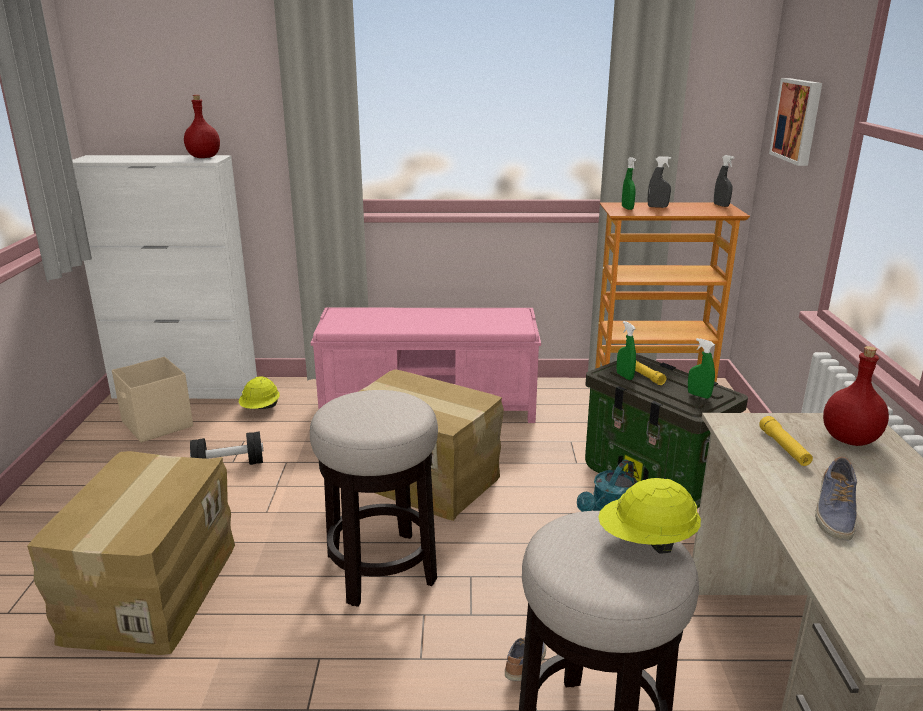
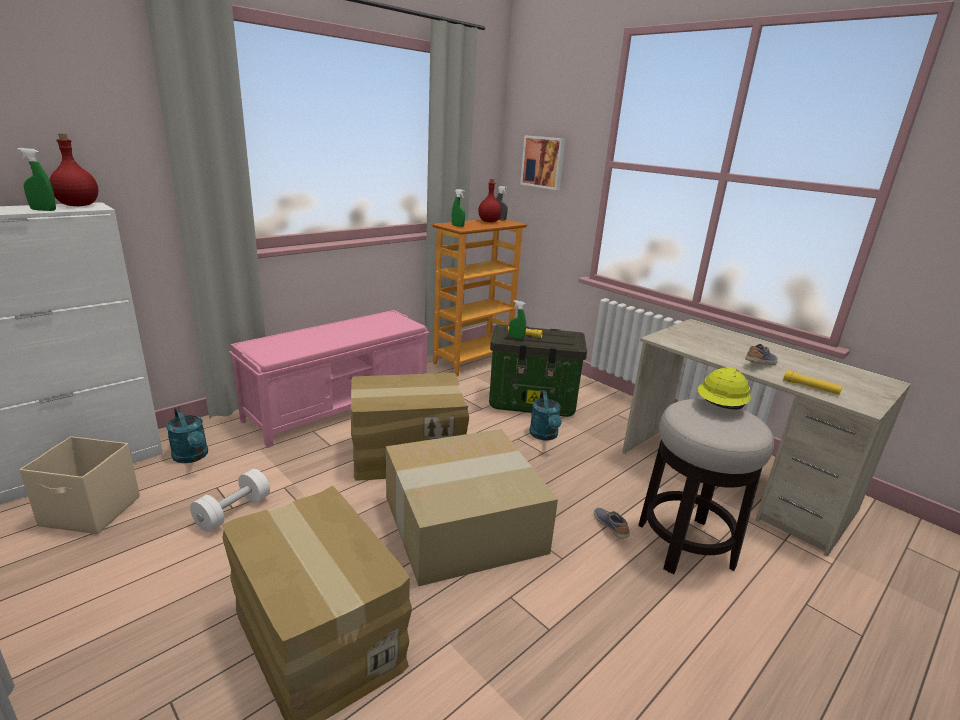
camera: 45 degrees left, 0 degrees up
black dumbbell [190,431,263,465] -> white dumbbell [190,469,270,532]
yellow hard hat [239,377,280,409] -> turquoise watering can [166,407,208,463]
stool [310,390,438,607] -> cardboard box [386,429,558,586]
grey spray bottle [648,156,671,208] -> none
green spray bottle [688,338,715,399] -> green spray bottle moved to [17,148,56,211]
yellow flashlight [759,416,813,466] -> yellow flashlight moved to [783,370,842,395]
shoe [815,457,857,541] -> shoe turned 105 degrees counterclockwise [745,344,778,365]
red bottle [823,346,889,446] -> red bottle moved to [478,179,502,222]

